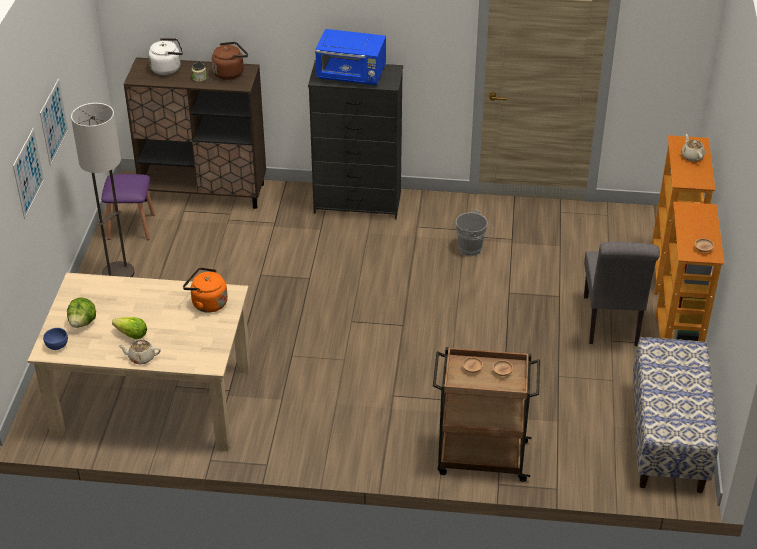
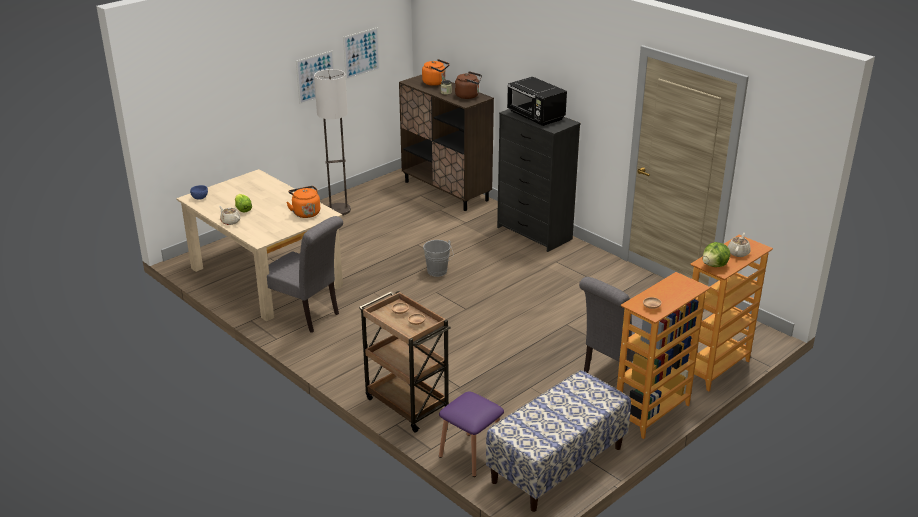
camera: 40 degrees right, 10 degrees down
picture [13,128,45,219] -> picture moved to [343,27,380,80]
lettuce [67,298,96,328] -> lettuce moved to [703,242,730,267]
purple stool [101,174,155,240] -> purple stool moved to [439,391,504,477]
white kettle [148,38,183,75] -> orange kettle [422,59,450,86]
blue microwave [315,29,386,85] -> black microwave [507,77,567,126]
grey bucket [456,210,493,256] -> grey bucket moved to [423,240,453,277]
none -> grey chair [267,216,343,333]

